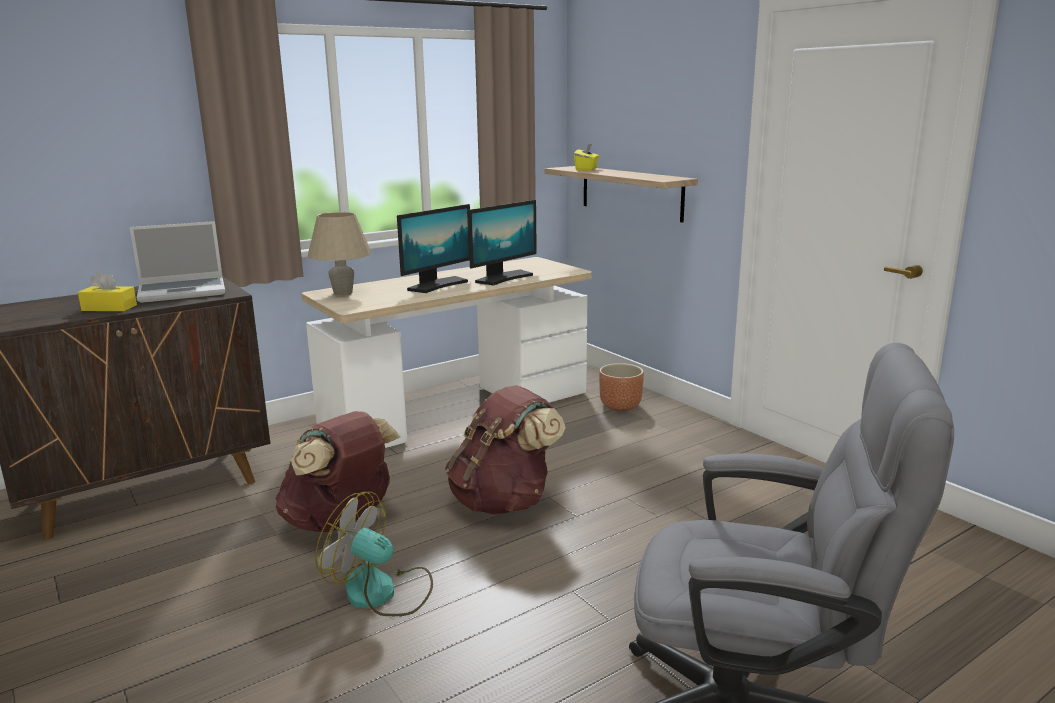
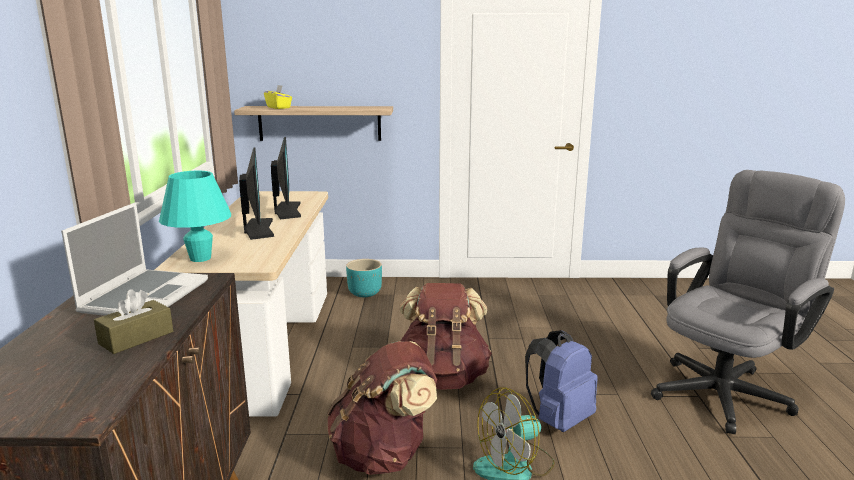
camera: 55 degrees left, 0 degrees up
yellow tissue box [78,271,137,311] -> brown tissue box [94,289,173,354]
beige table lamp [308,212,371,295] -> turquoise table lamp [159,171,231,262]
brown planter [599,363,644,411] -> turquoise planter [346,259,382,297]
none -> blue backpack [525,330,598,432]

